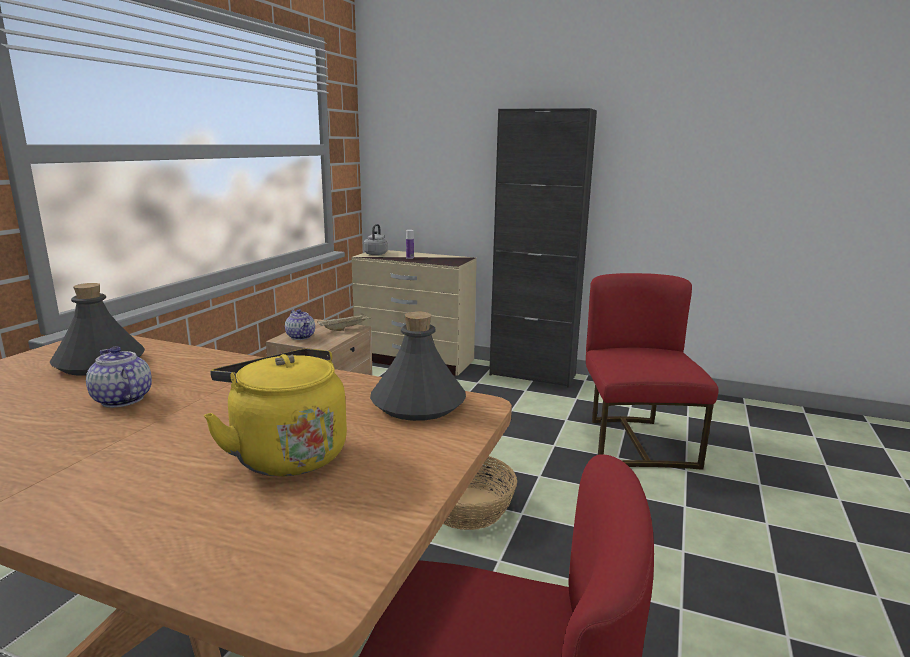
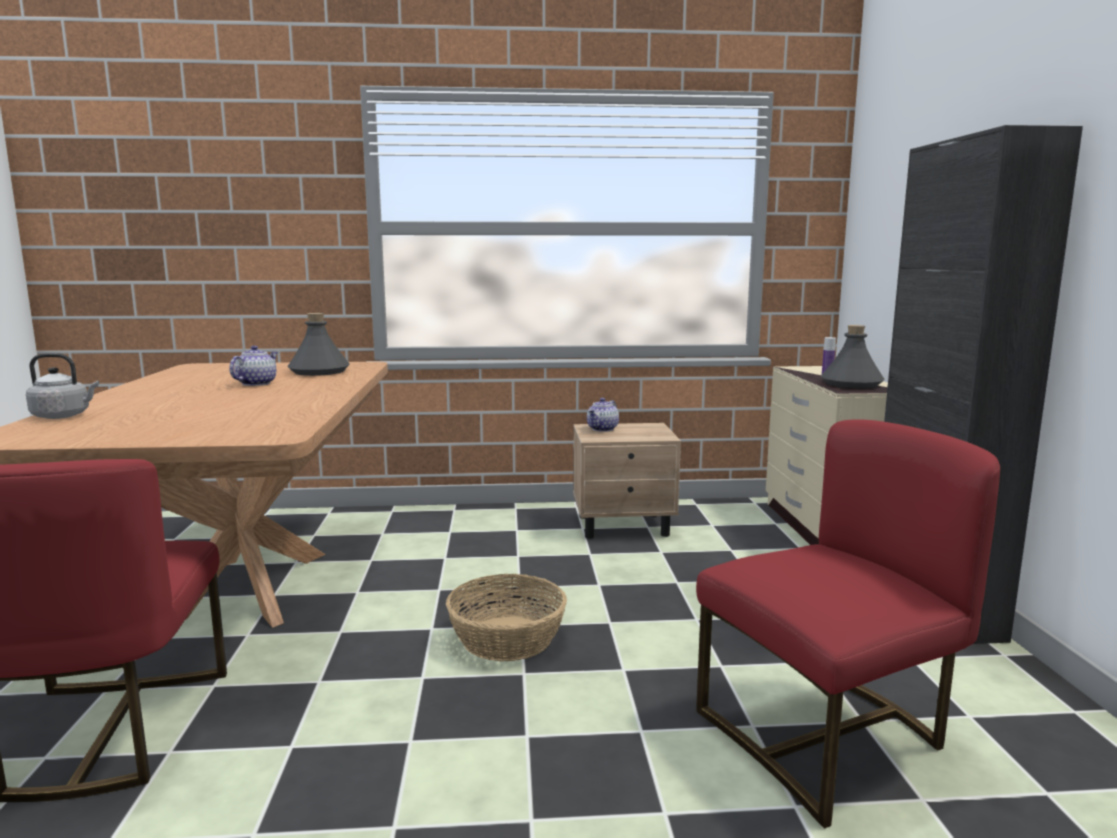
camera: 65 degrees right, 5 degrees down
yellow kettle [203,348,347,476] -> none
beige tray [317,313,369,331] -> none
grey kettle [363,224,388,255] -> grey kettle moved to [26,353,99,419]
grey bottle [370,311,466,421] -> grey bottle moved to [821,325,884,388]

